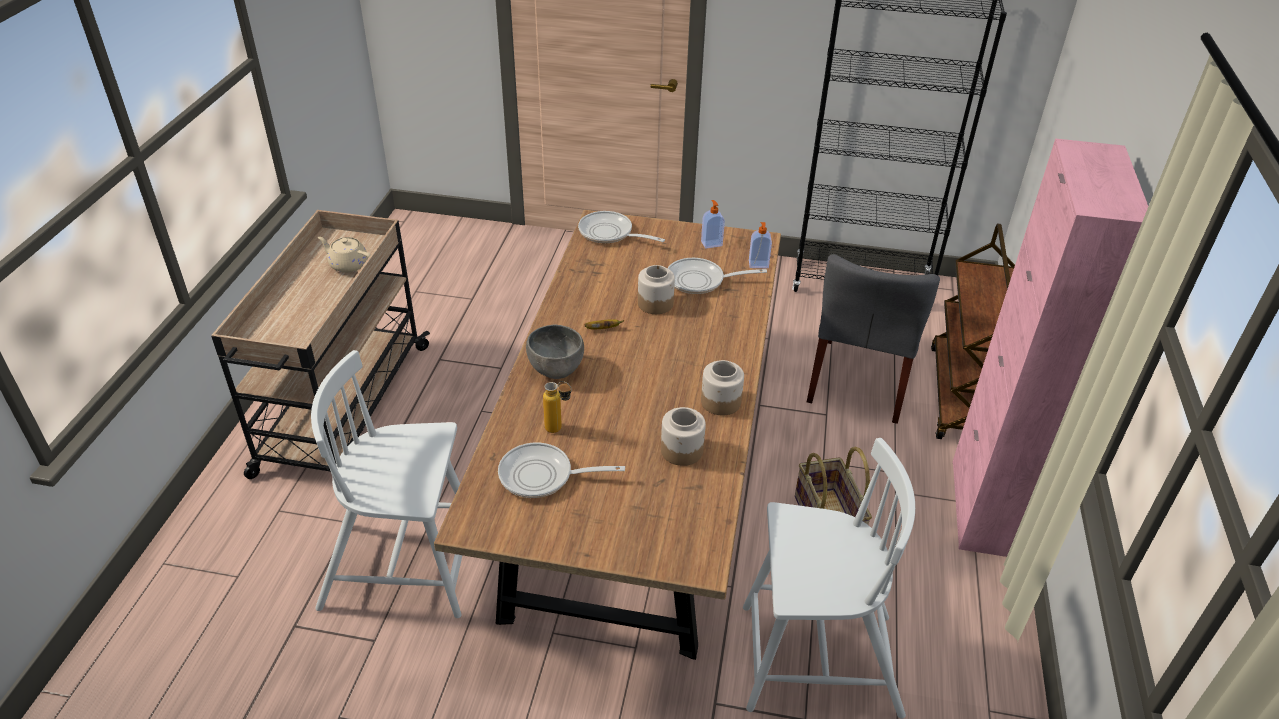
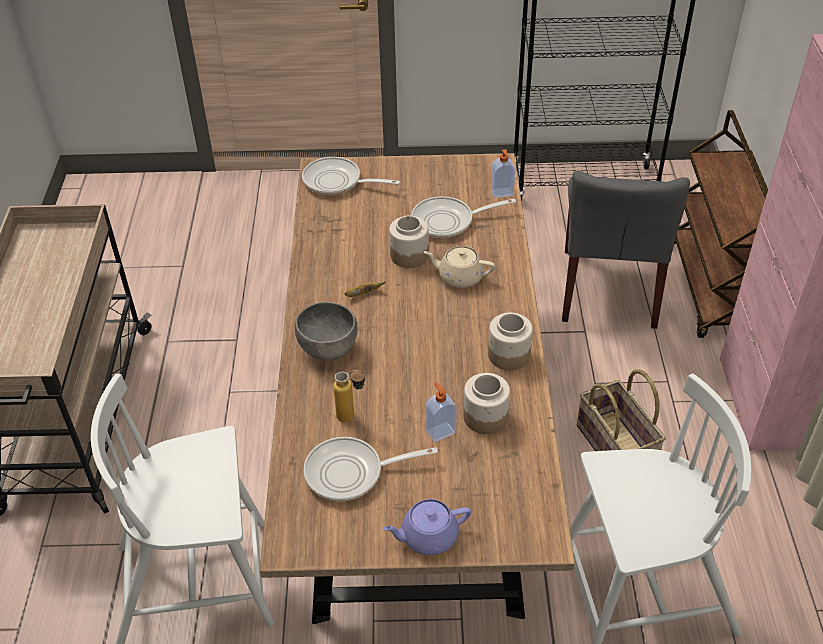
camera: 10 degrees left, 5 degrees up
beige teapot [317,237,371,273] -> beige teapot moved to [424,246,495,288]
soap dispenser [701,200,725,249] -> soap dispenser moved to [425,383,457,442]
none -> purple teapot [382,499,471,555]

